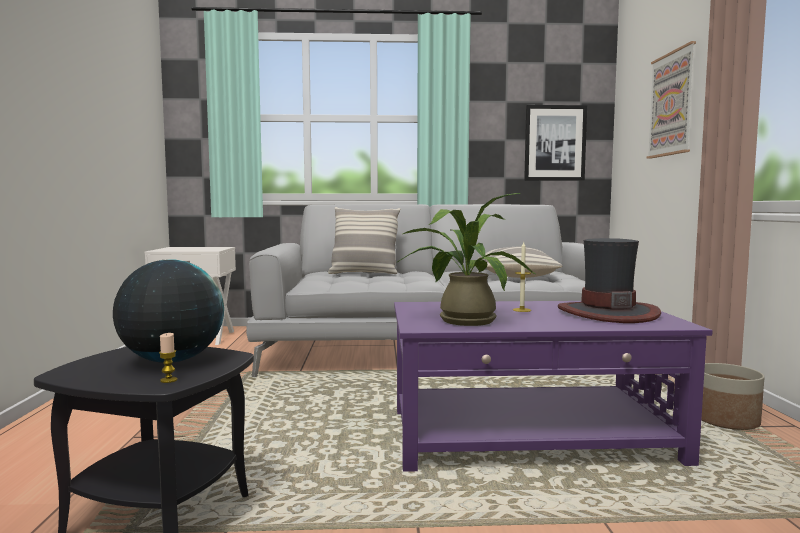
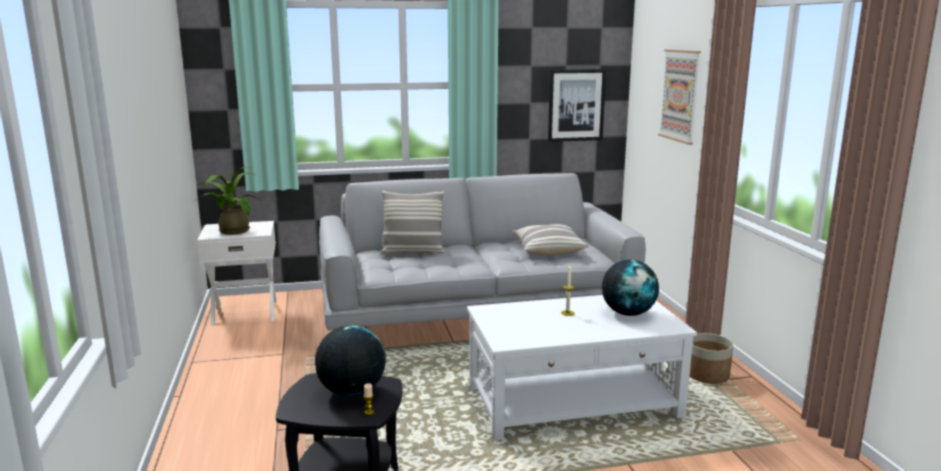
camera: 10 degrees left, 10 degrees up
purple coffee table [394,301,713,472] -> white coffee table [467,295,697,441]
potted plant [396,193,535,326] -> potted plant moved to [193,167,267,235]
hat [558,238,661,323] -> globe [602,260,659,316]

